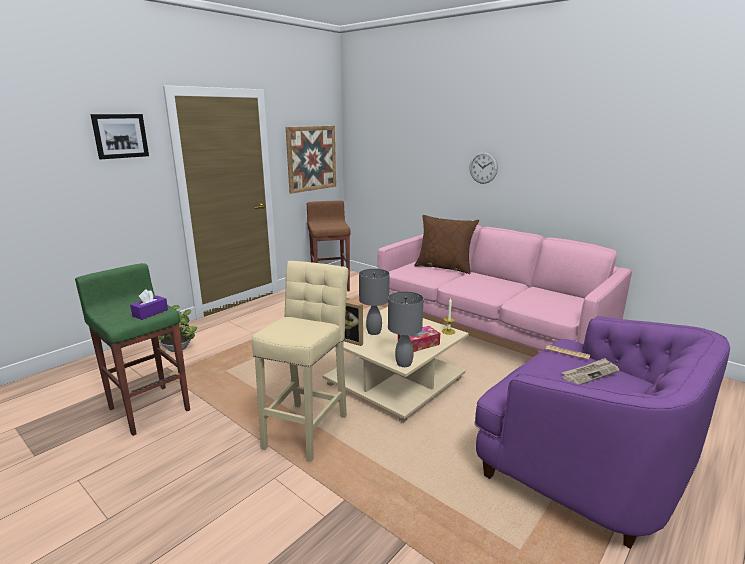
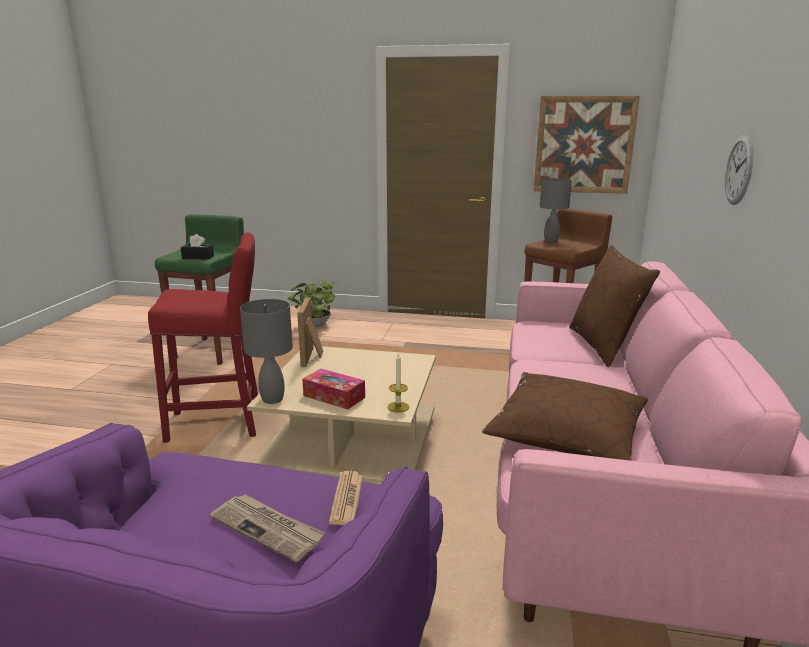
camera: 60 degrees right, 0 degrees up
picture [90,114,149,159] -> none
purple tissue box [130,289,168,320] -> black tissue box [181,234,214,259]
beige stool [252,261,349,462] -> red stool [148,232,258,443]
grey table lamp [359,269,390,335] -> grey table lamp moved to [539,178,572,243]
none -> brown pillow [482,372,648,461]

